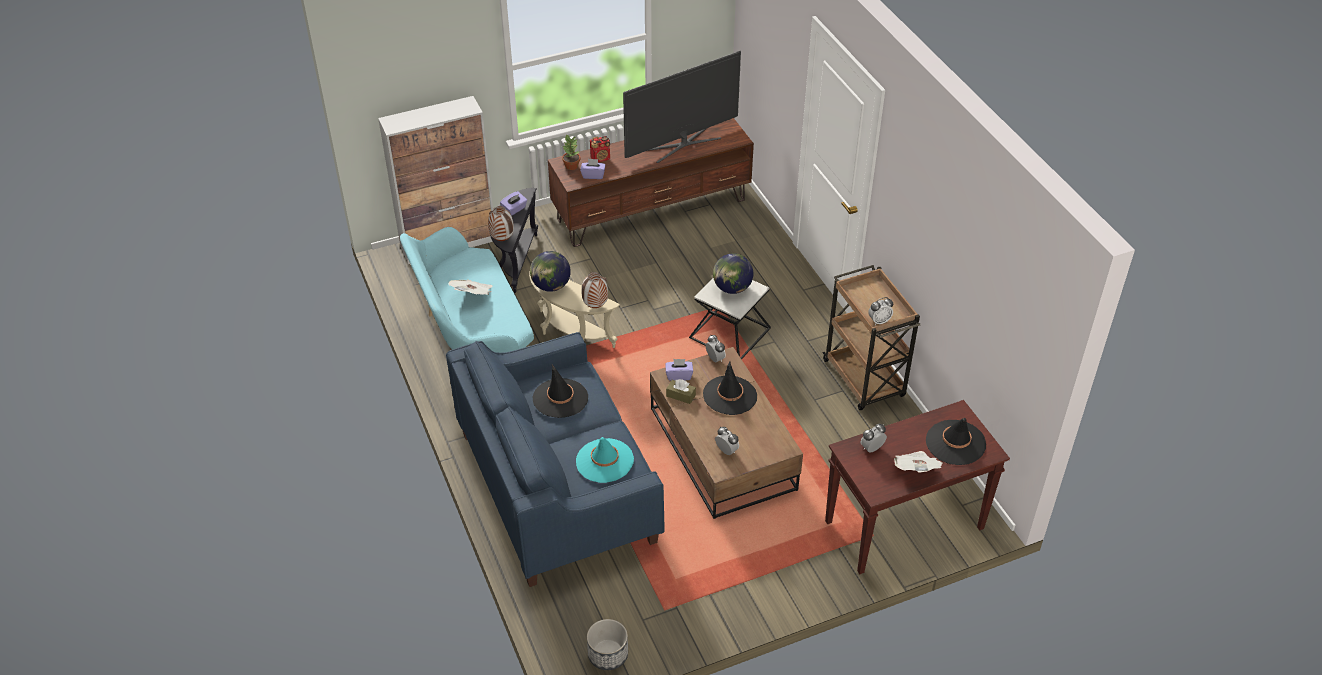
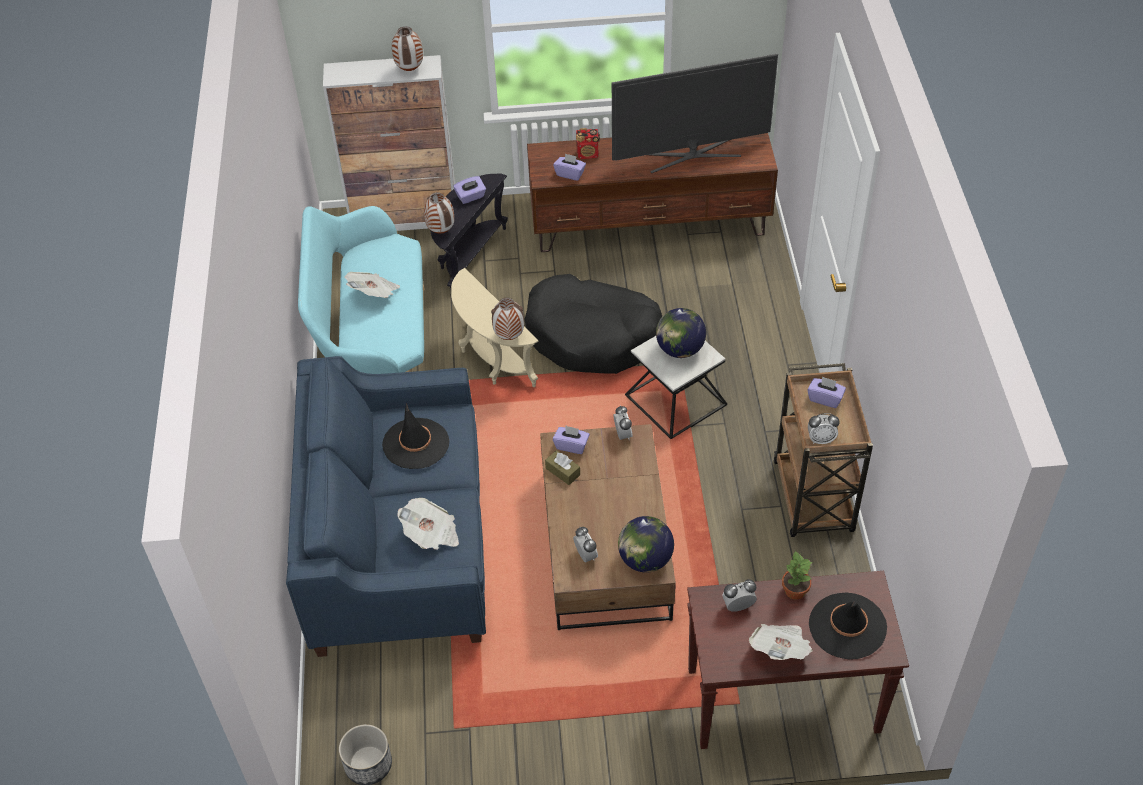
camera: 20 degrees right, 5 degrees up
globe [530,251,571,292] -> globe moved to [618,516,674,573]
potted plant [562,135,580,170] -> potted plant moved to [782,551,812,600]
turquoise hat [576,437,634,483] -> newspaper [397,498,459,550]
black hat [703,361,757,415] -> none
none -> vase [392,26,423,71]
none -> black dog bed [525,274,662,374]
none -> purple tissue box [808,376,846,408]

